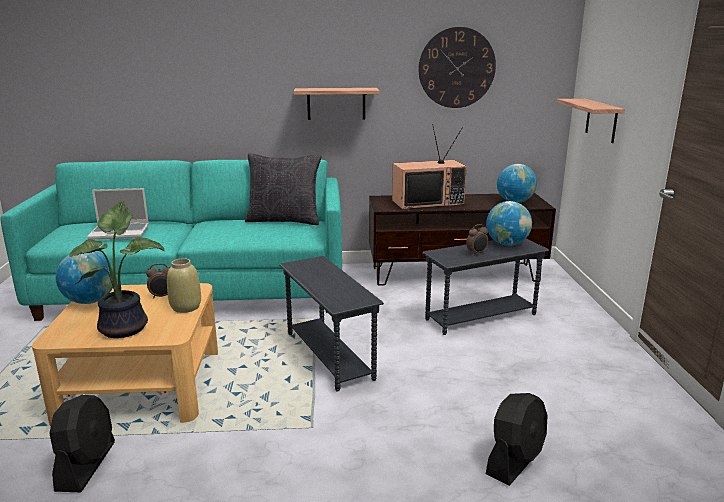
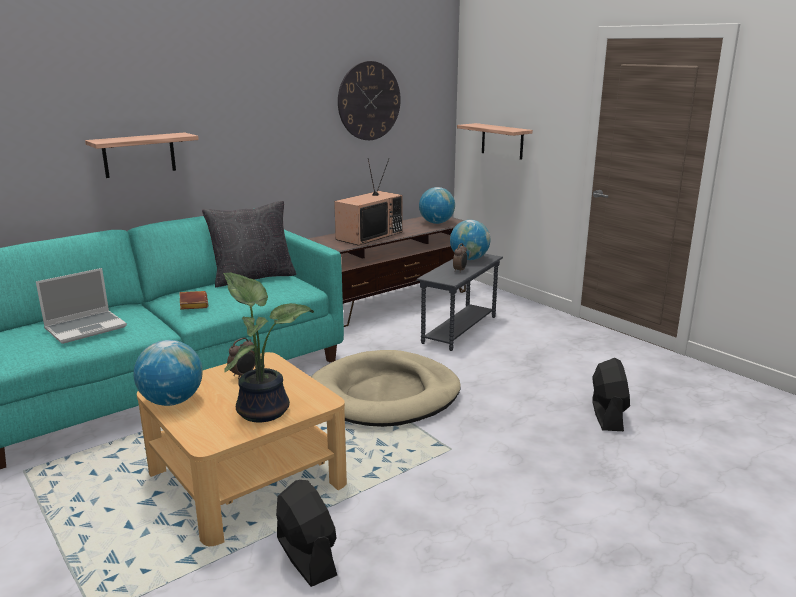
camera: 35 degrees left, 0 degrees up
beige vase [167,258,201,313] -> none
grey side table [279,256,384,392] -> beige dog bed [312,350,461,427]
shelf [294,88,379,120] -> shelf moved to [85,132,199,178]
none -> brown book [179,291,208,310]

